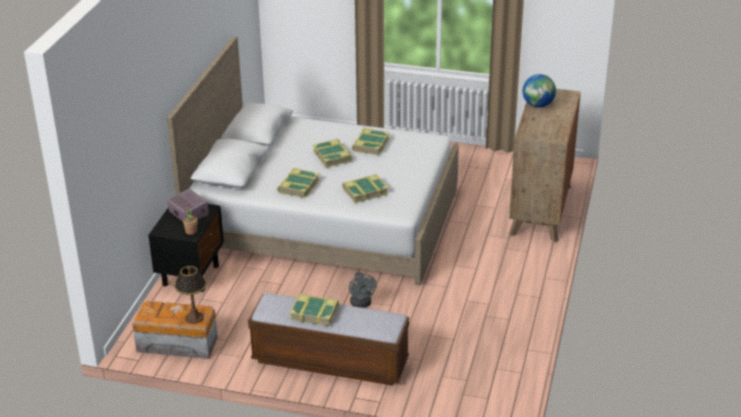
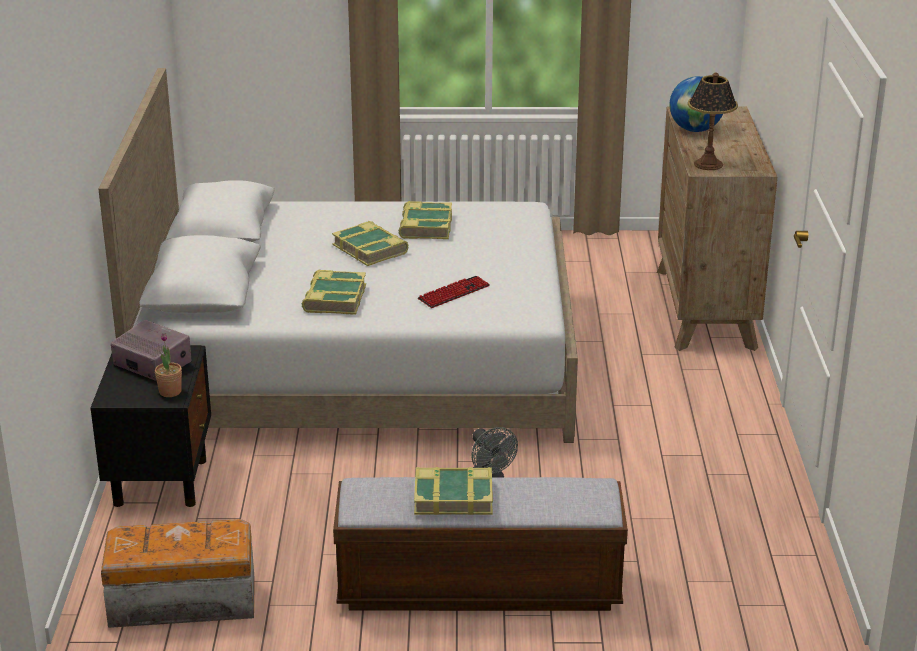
camera: 15 degrees left, 5 degrees down
table lamp [174,266,207,324] -> table lamp moved to [688,72,738,170]
book [343,174,389,203] -> keyboard [418,276,490,308]

